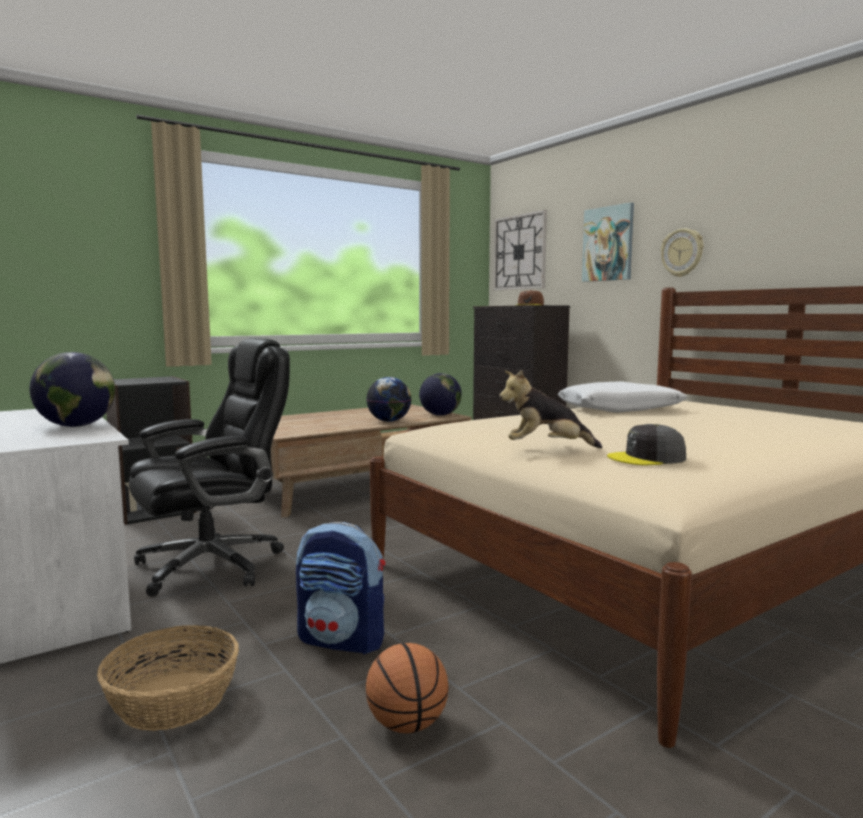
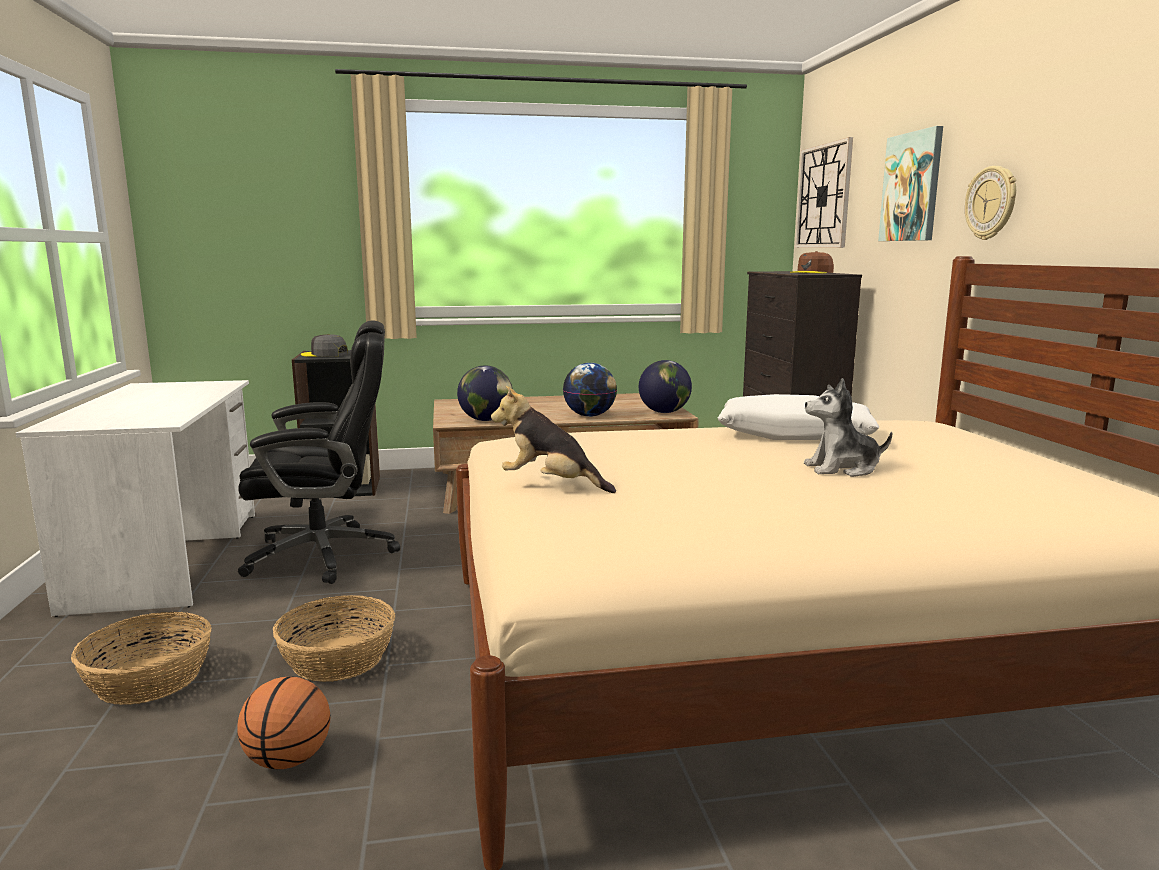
camera: 25 degrees right, 5 degrees up
globe [30,352,115,427] -> globe moved to [457,365,513,421]
backpack [296,522,385,654] -> basket [273,595,395,682]
grey cap [607,424,686,466] -> grey cap moved to [301,334,348,357]
none -> plush toy [804,378,892,477]

